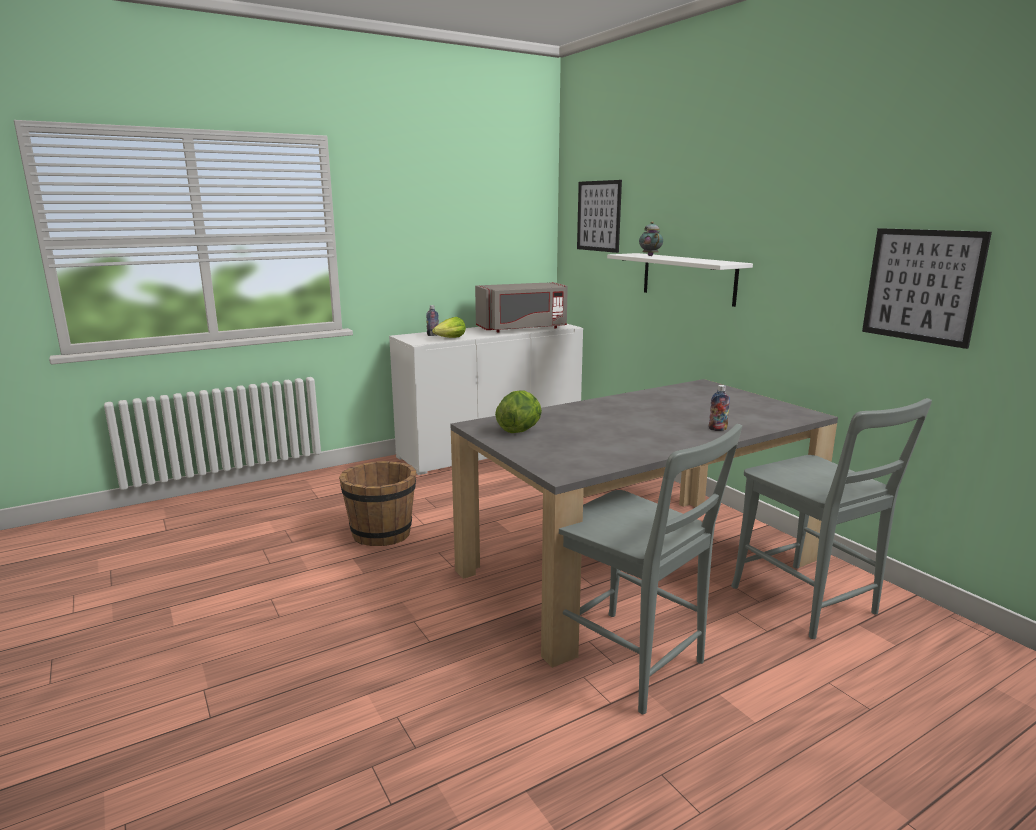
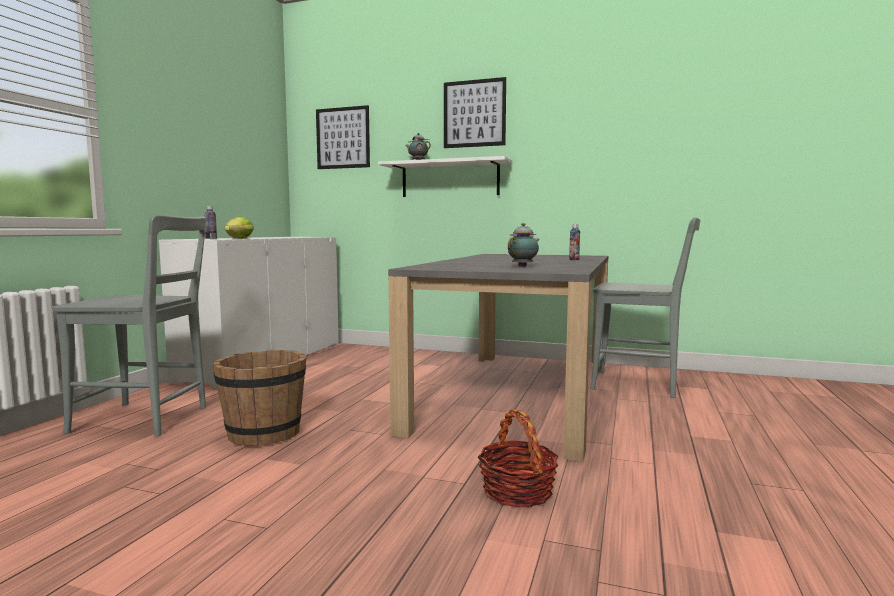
camera: 40 degrees left, 10 degrees down
grey microwave [475,282,568,332] -> none
lettuce [495,390,542,433] -> none
grey chair [559,424,742,714] -> grey chair moved to [52,214,207,436]
picture [862,228,992,349] -> picture moved to [444,77,506,148]
none -> basket [478,409,559,507]
none -> teapot [508,223,539,267]

